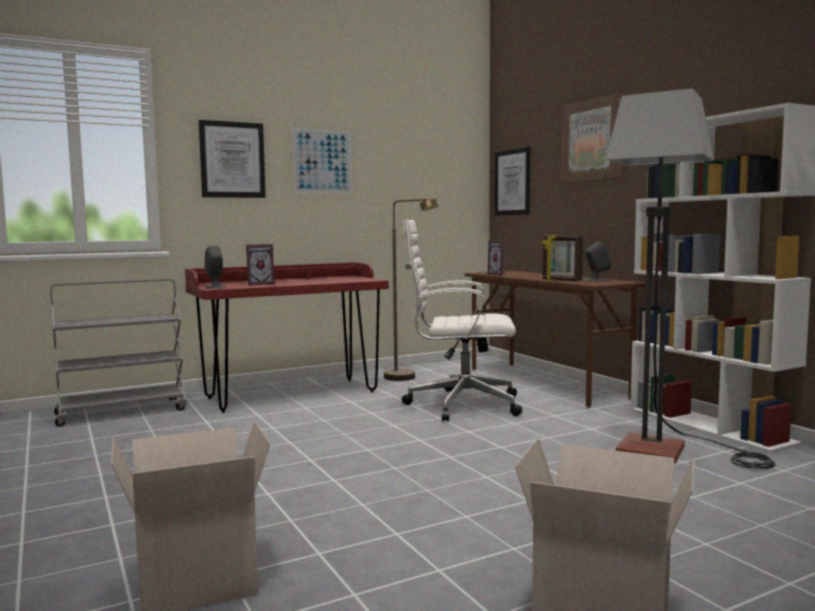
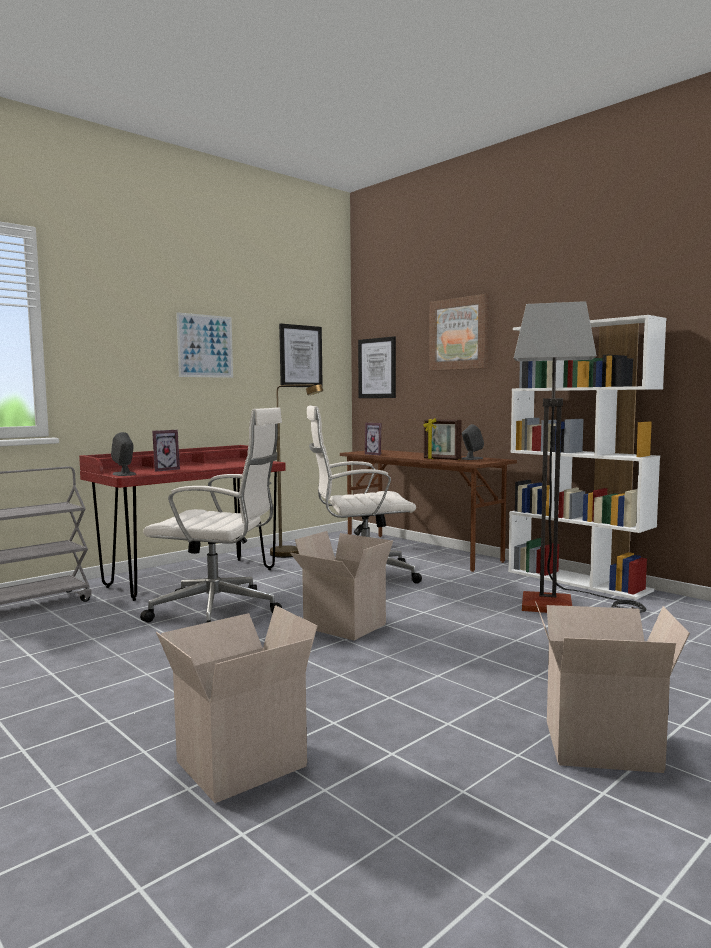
camera: 15 degrees left, 0 degrees up
picture [199,120,266,198] -> picture moved to [279,324,323,387]
none -> white office chair [140,407,282,623]
none -> cardboard box [290,531,393,640]

